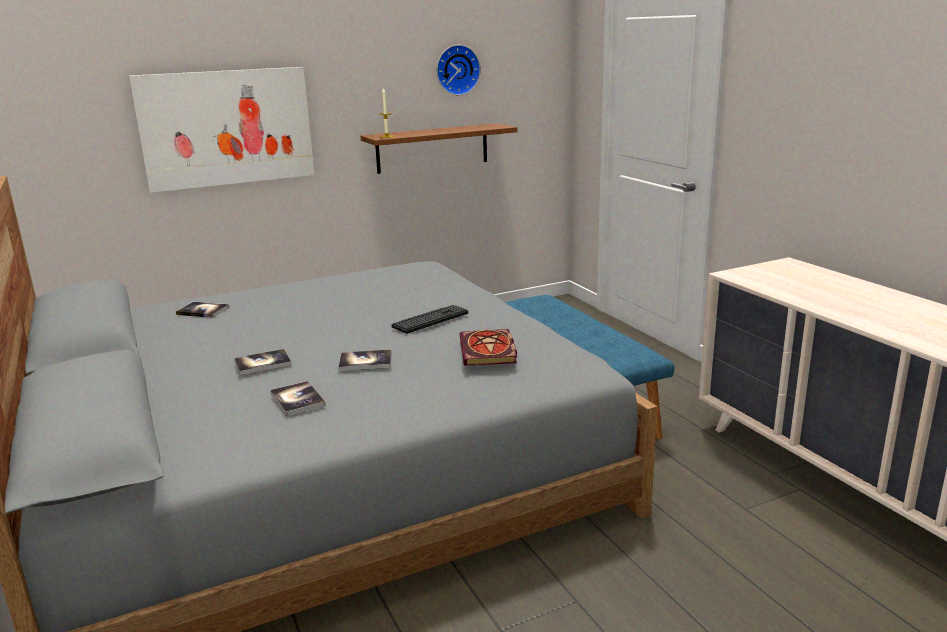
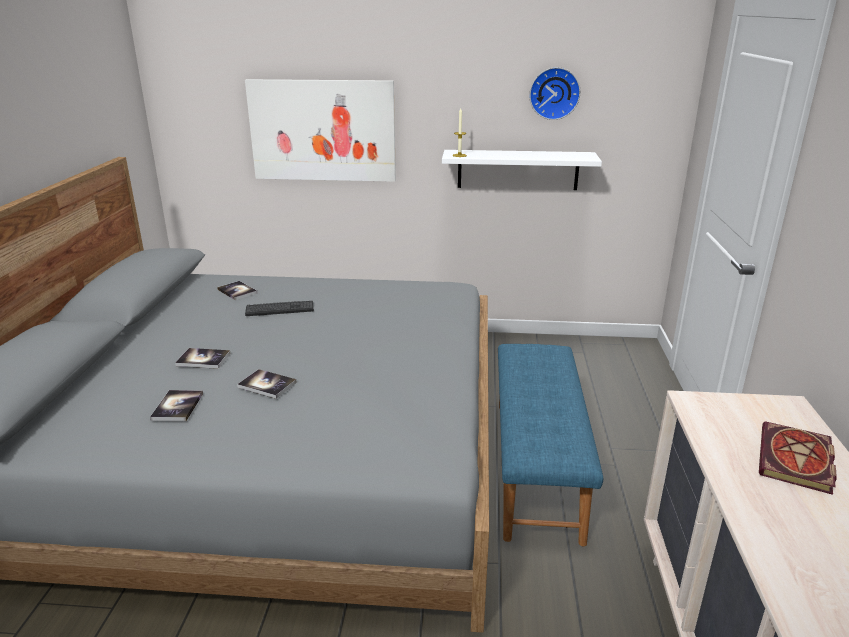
camera: 30 degrees right, 5 degrees up
brown shelf [361,123,518,174] -> white shelf [442,150,602,190]
keyboard [392,305,468,334] -> keyboard moved to [245,301,314,316]
book [460,329,517,366] -> book moved to [759,421,837,495]

